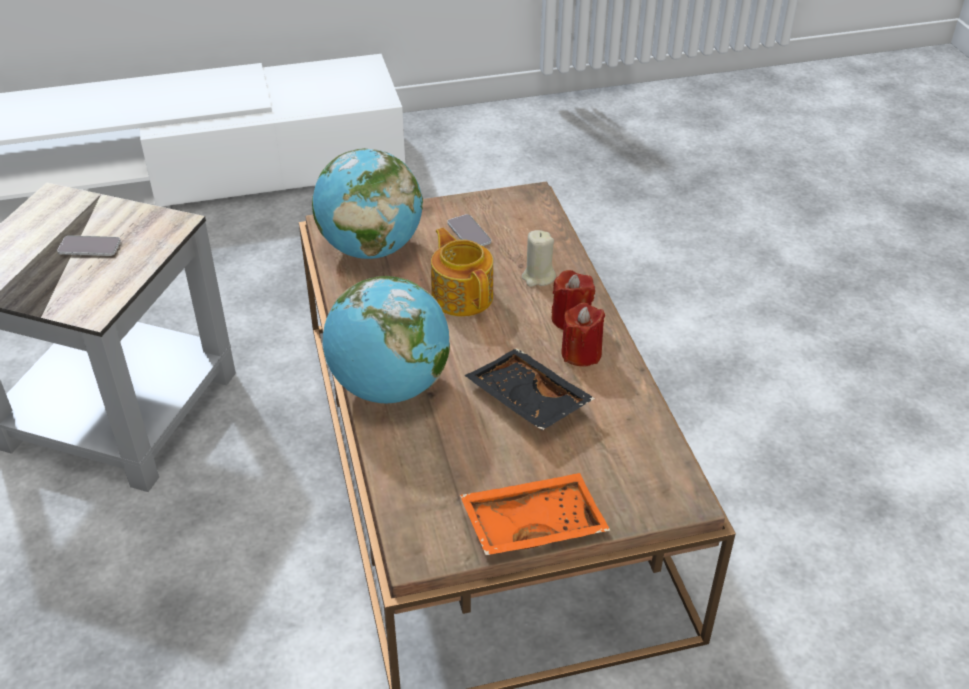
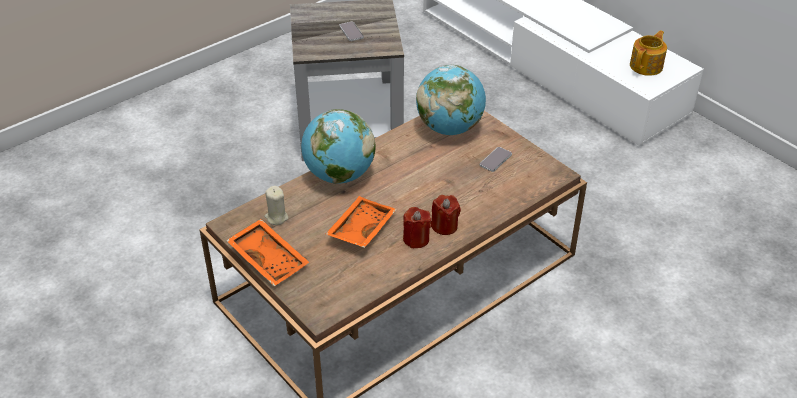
camera: 65 degrees right, 0 degrees up
teapot [431,228,493,317] -> teapot moved to [630,30,667,76]
black tray [464,348,595,430] -> orange tray [325,196,397,248]
beige candle [522,230,556,287] -> beige candle moved to [265,186,289,225]

